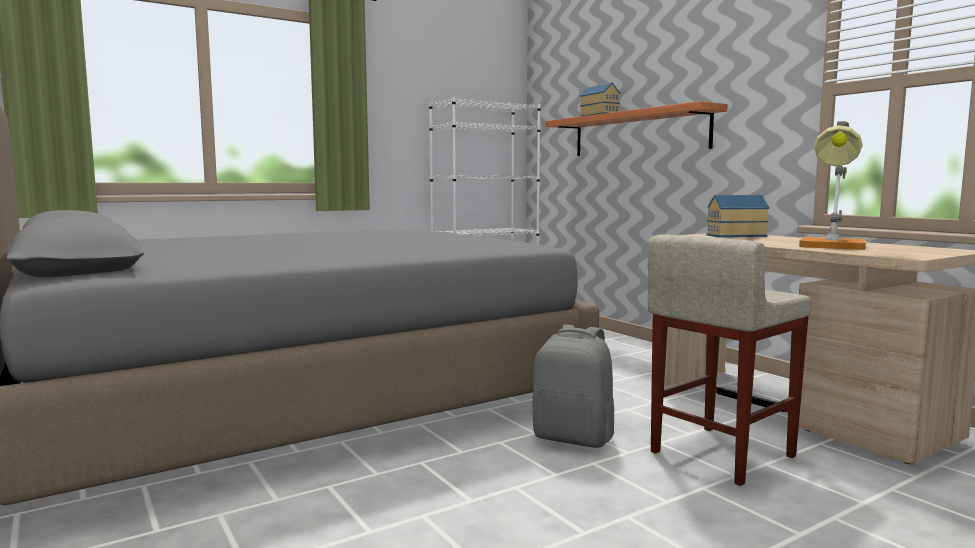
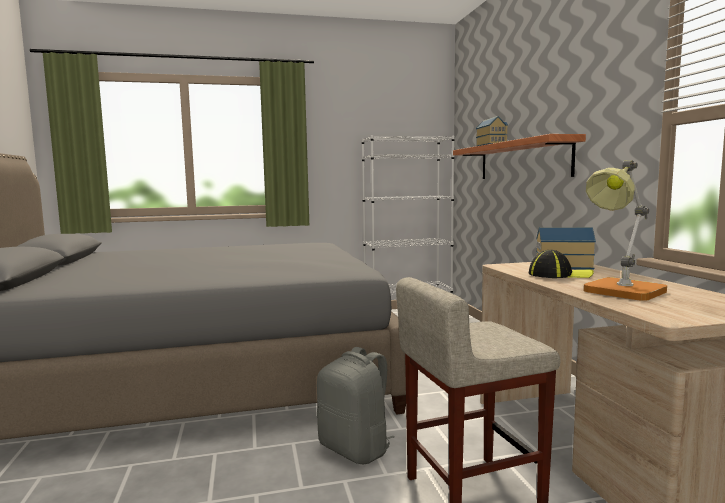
camera: 20 degrees right, 0 degrees up
none -> cap [529,250,594,278]

